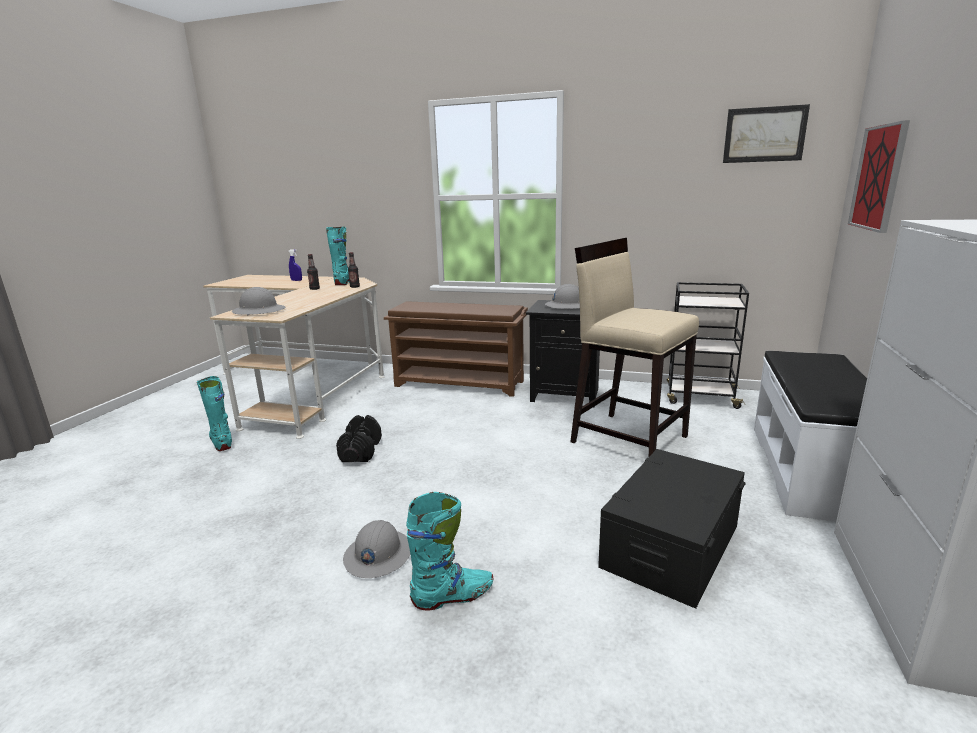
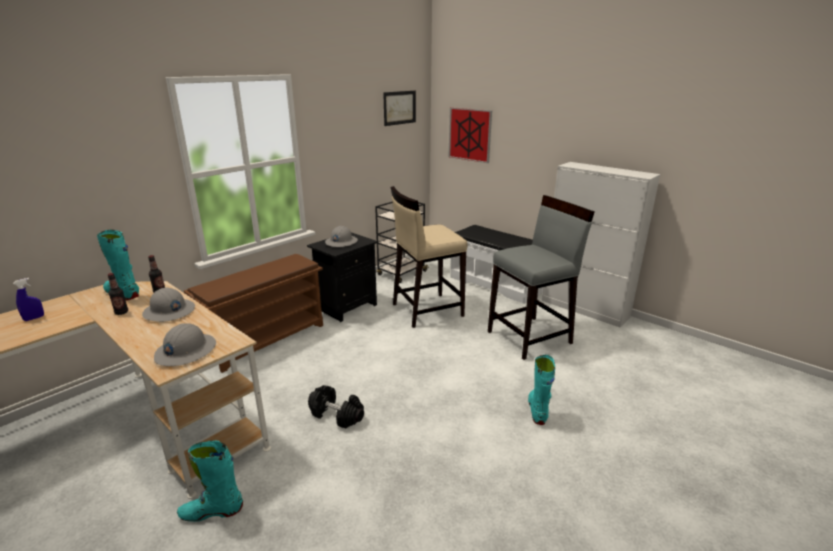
camera: 65 degrees left, 5 degrees up
grey hard hat [343,520,411,578] -> grey hard hat moved to [142,287,195,322]
black storage box [598,449,746,609] -> grey stool [488,195,595,360]

